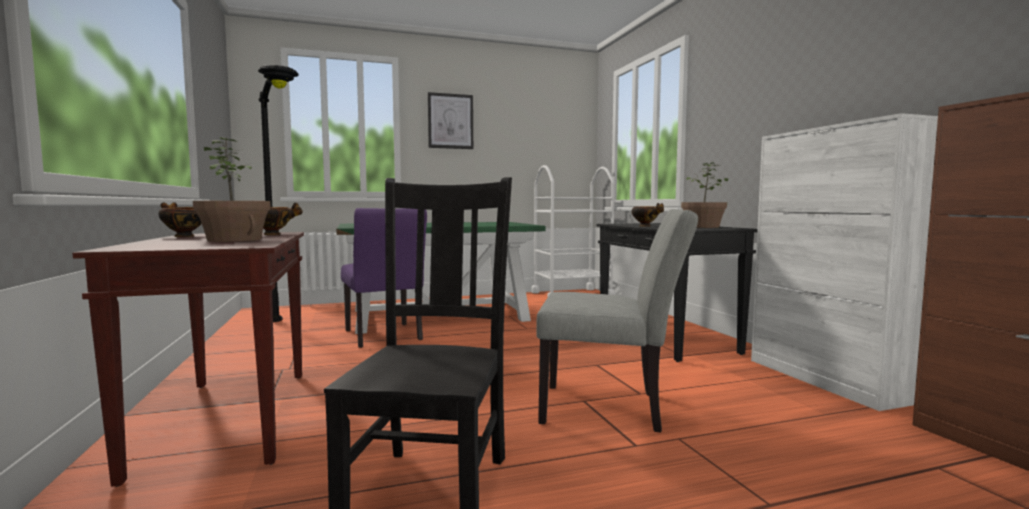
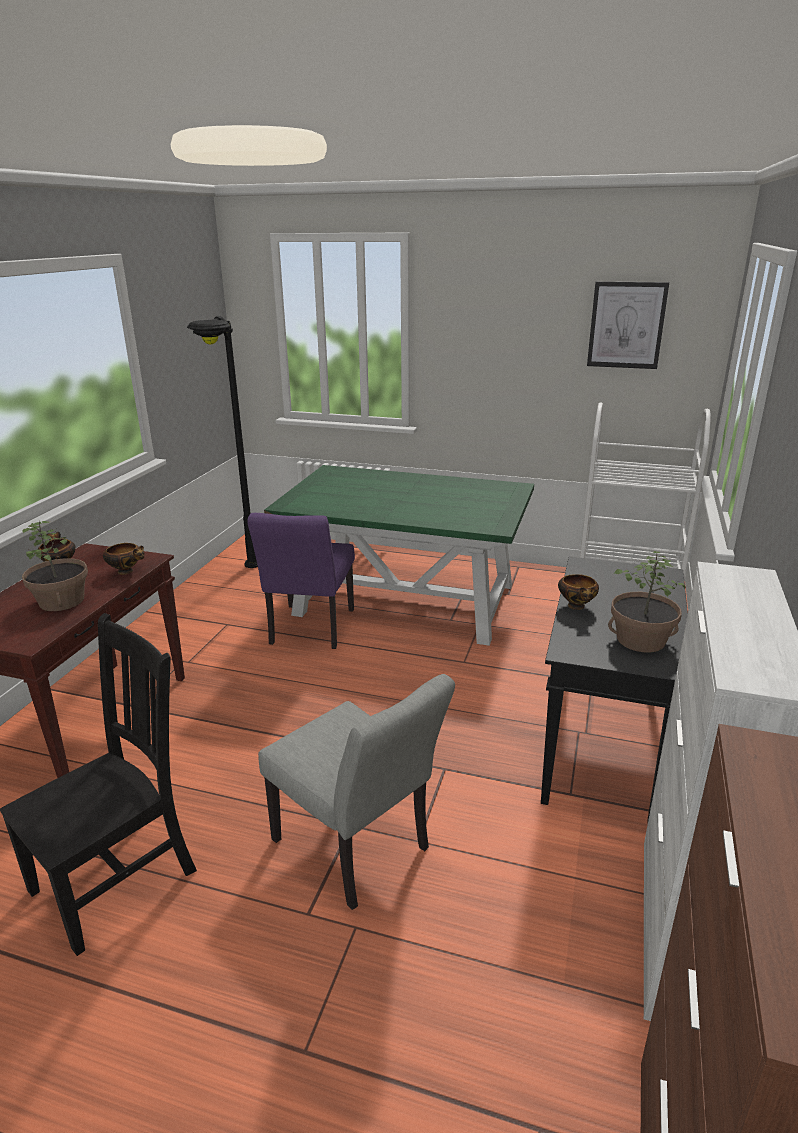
camera: 35 degrees right, 20 degrees up
picture [428,92,473,149] -> picture moved to [587,281,669,369]

